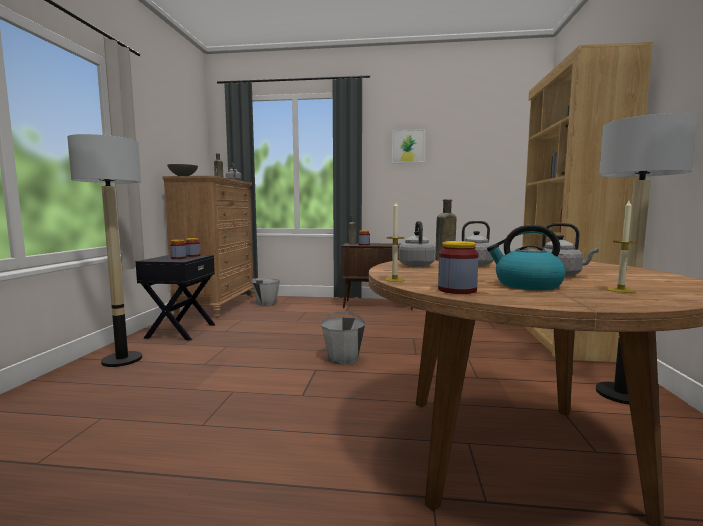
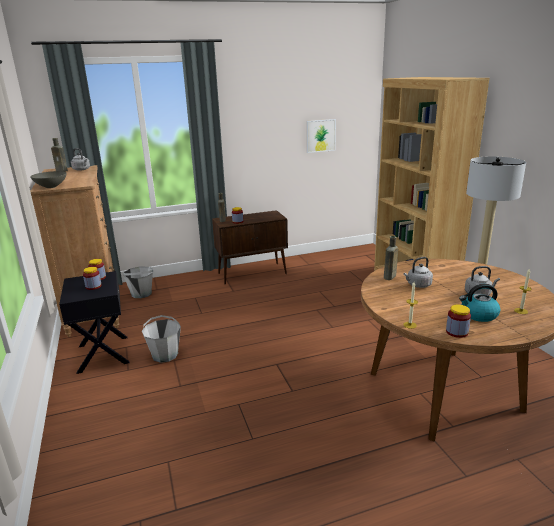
camera: 25 degrees left, 15 degrees up
floor lamp [67,134,142,367] -> none
grey bucket [321,311,365,365] -> grey bucket moved to [142,315,181,363]
picture [392,129,425,163] -> picture moved to [307,119,336,153]
grey kettle [398,221,435,267] -> none

